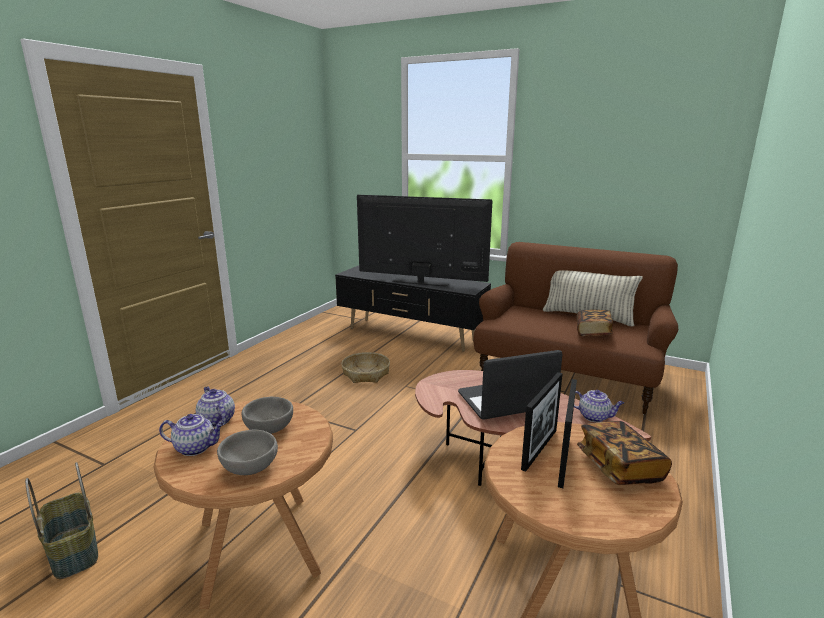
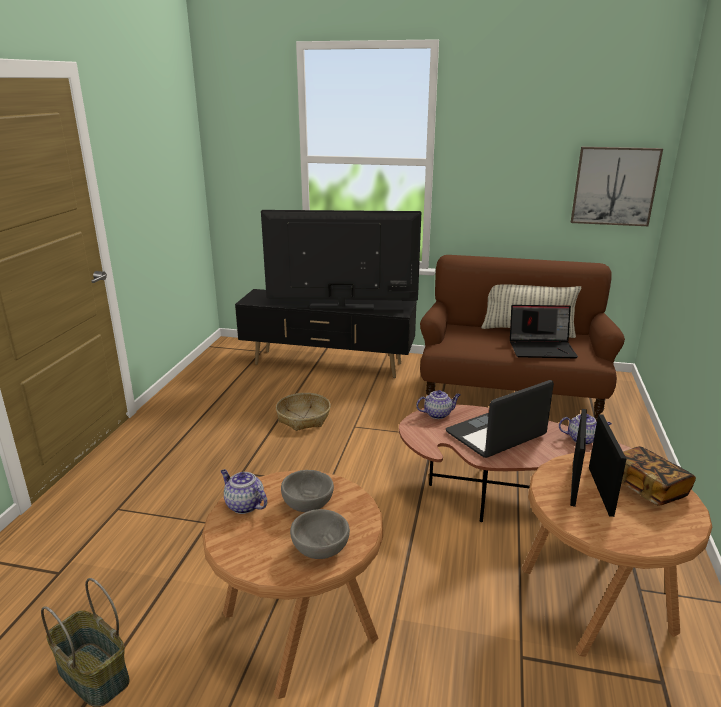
camera: 15 degrees left, 5 degrees up
teapot [159,414,224,456] -> teapot moved to [416,390,460,419]
book [576,310,613,336] -> laptop [510,305,578,358]
none -> picture [571,147,663,226]

